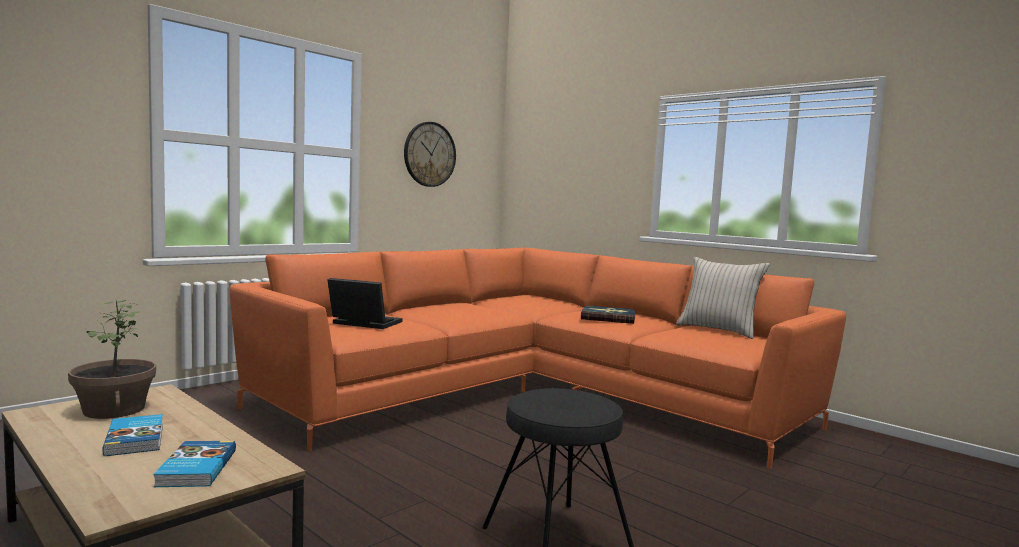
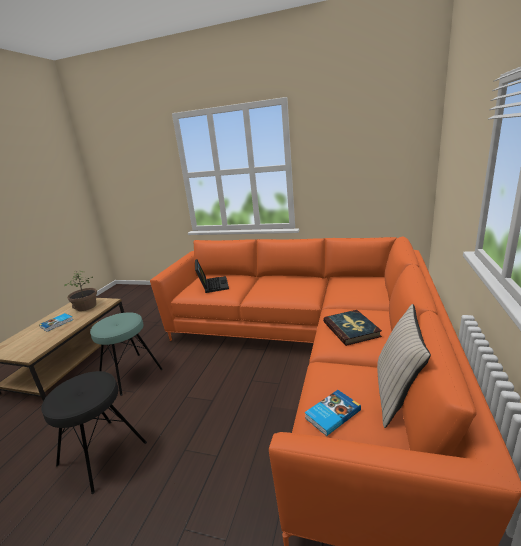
camera: 65 degrees right, 15 degrees up
book [153,441,236,487] -> book moved to [305,390,361,436]
wall clock [404,122,456,187] -> none
none -> turquoise stool [90,312,163,396]

